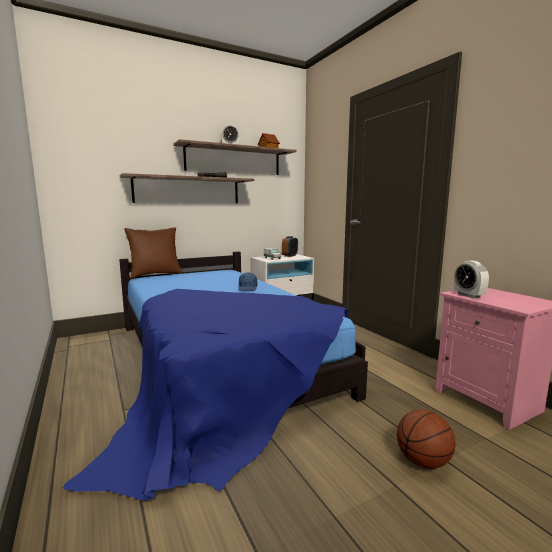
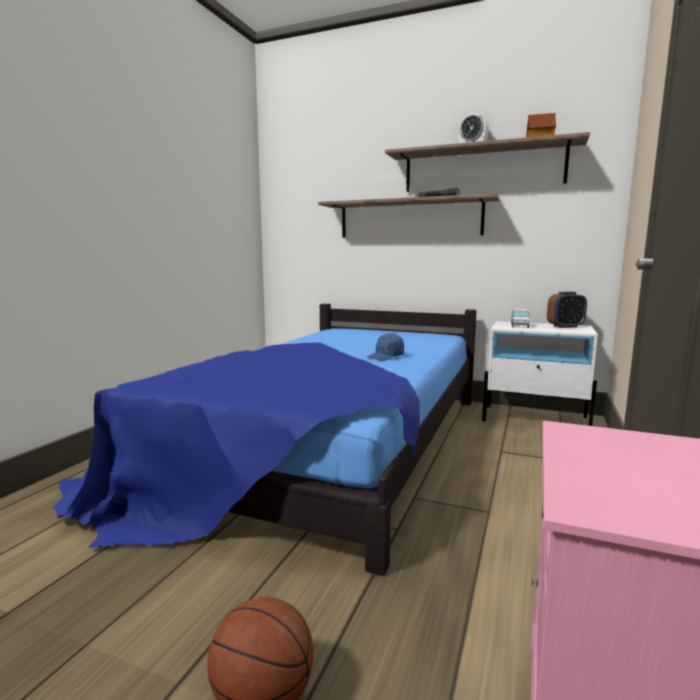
camera: 50 degrees right, 0 degrees up
brown pillow [124,227,183,279] -> none
alarm clock [454,260,489,298] -> none

